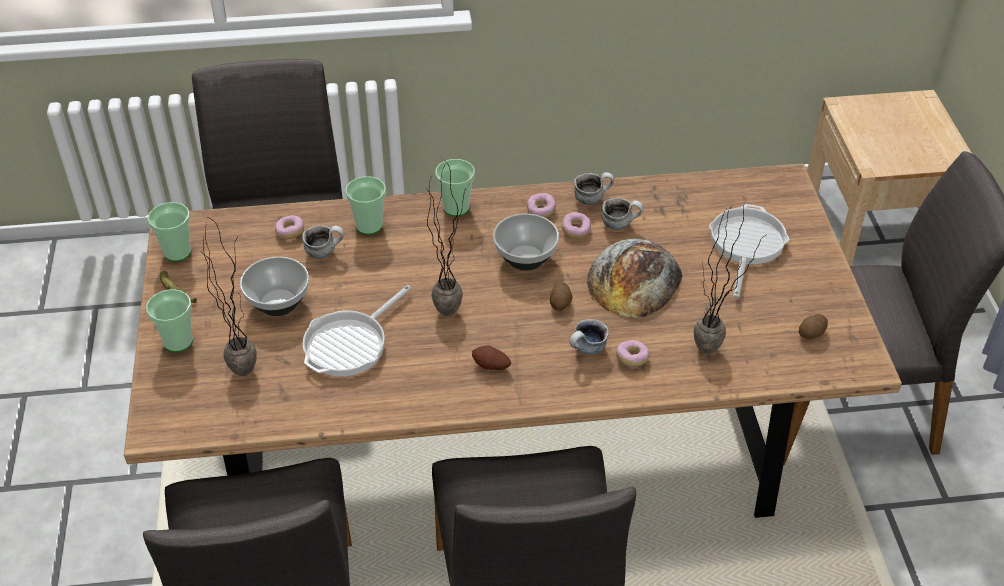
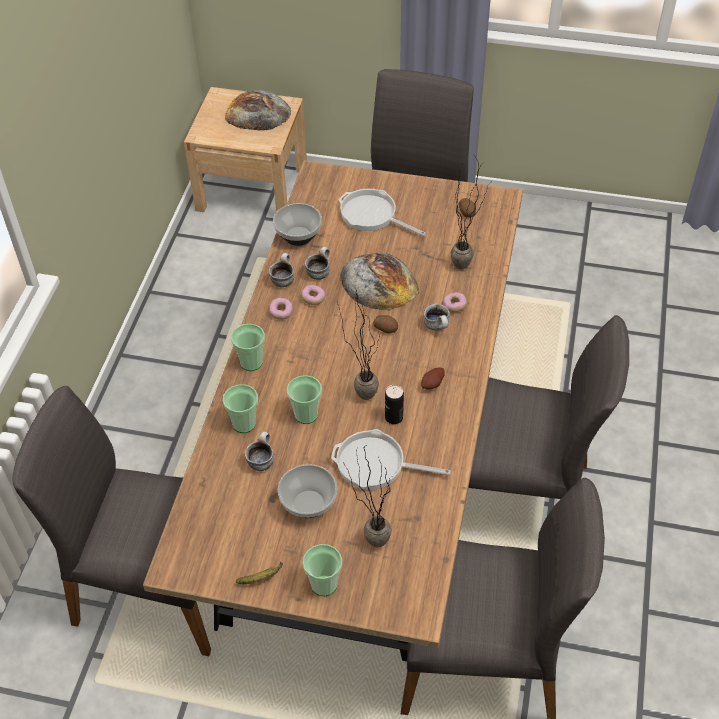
camera: 70 degrees left, 5 degrees up
cup [148,202,191,262] -> cup moved to [287,375,322,424]
donut [275,215,304,239] -> none
frying pan [302,285,411,377] -> frying pan turned 135 degrees clockwise [331,429,451,490]
bowl [493,214,559,270] -> bowl moved to [273,203,322,246]
none -> bread [225,90,292,131]
none -> can [385,385,404,424]

